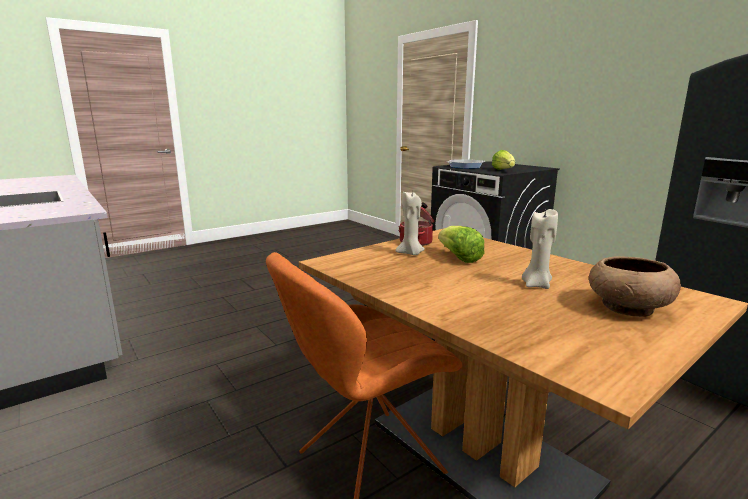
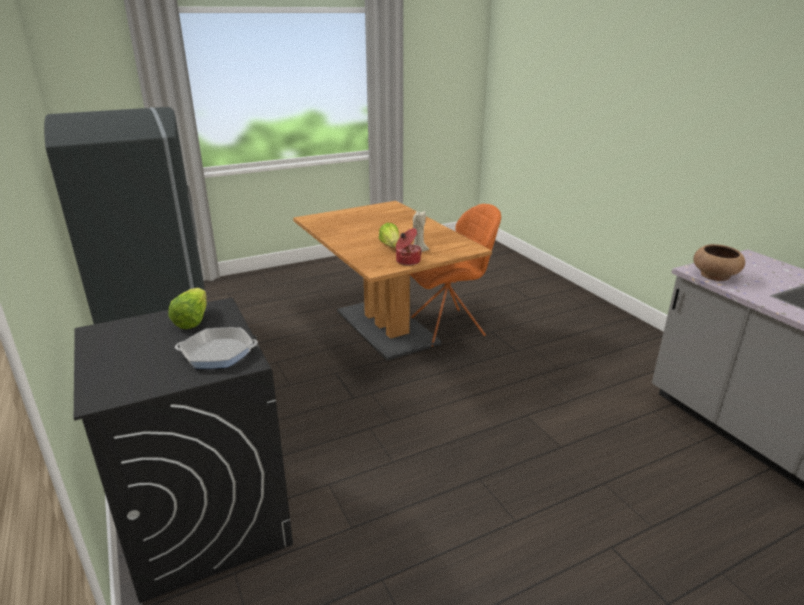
camera: 170 degrees left, 10 degrees up
beige candle [522,209,558,289] -> none
brown bowl [589,256,681,317] -> brown bowl moved to [693,244,745,281]

